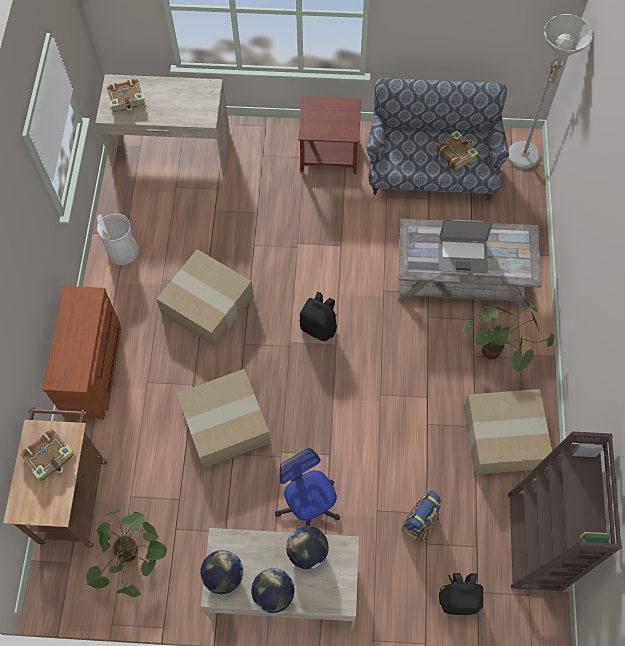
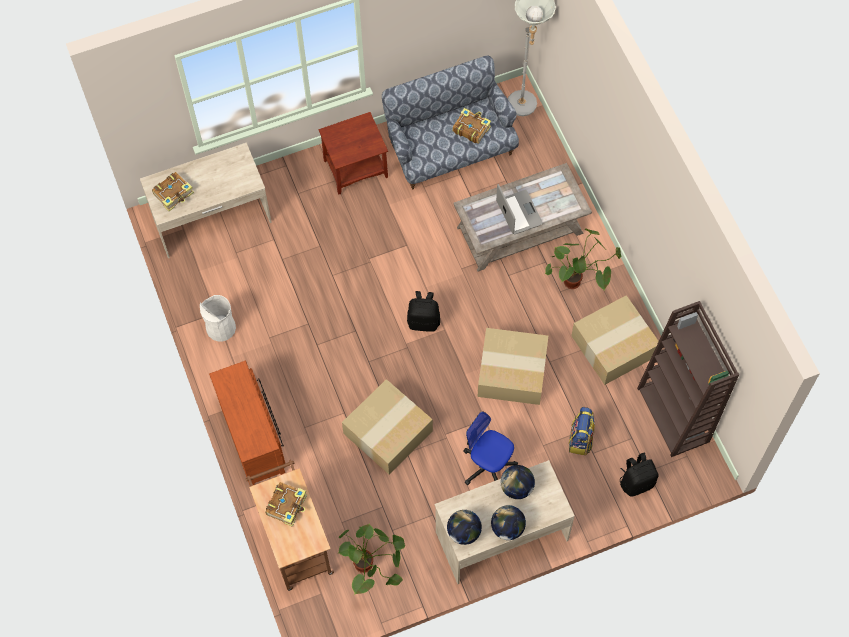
camera: 25 degrees left, 0 degrees up
cardboard box [156,249,254,347] -> cardboard box moved to [478,328,548,405]
laptop [439,219,493,273] -> laptop turned 90 degrees counterclockwise [496,184,543,234]

